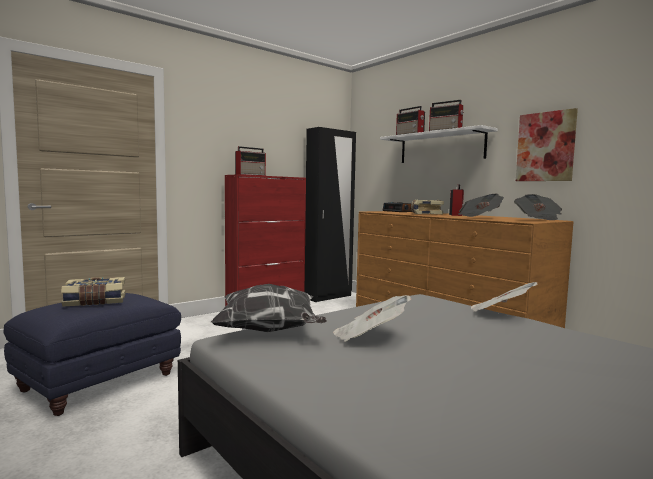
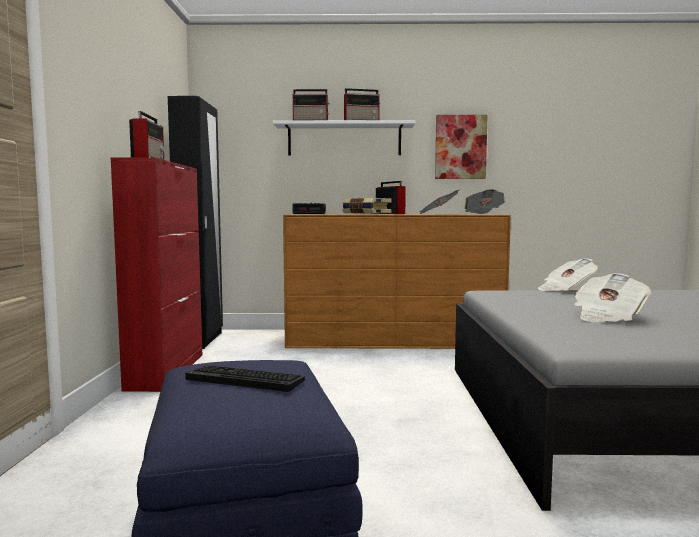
camera: 50 degrees left, 0 degrees up
book [61,277,126,306] -> keyboard [185,365,305,392]
pillow [211,284,327,333] -> none

